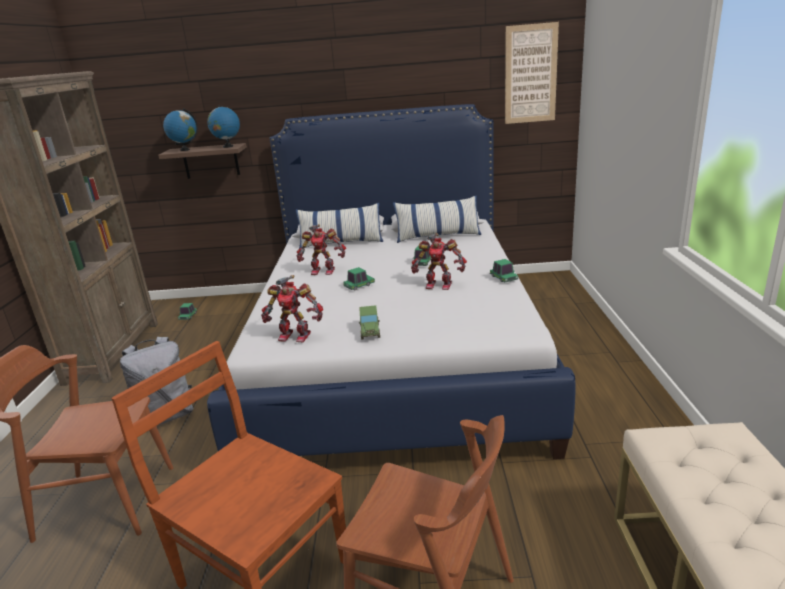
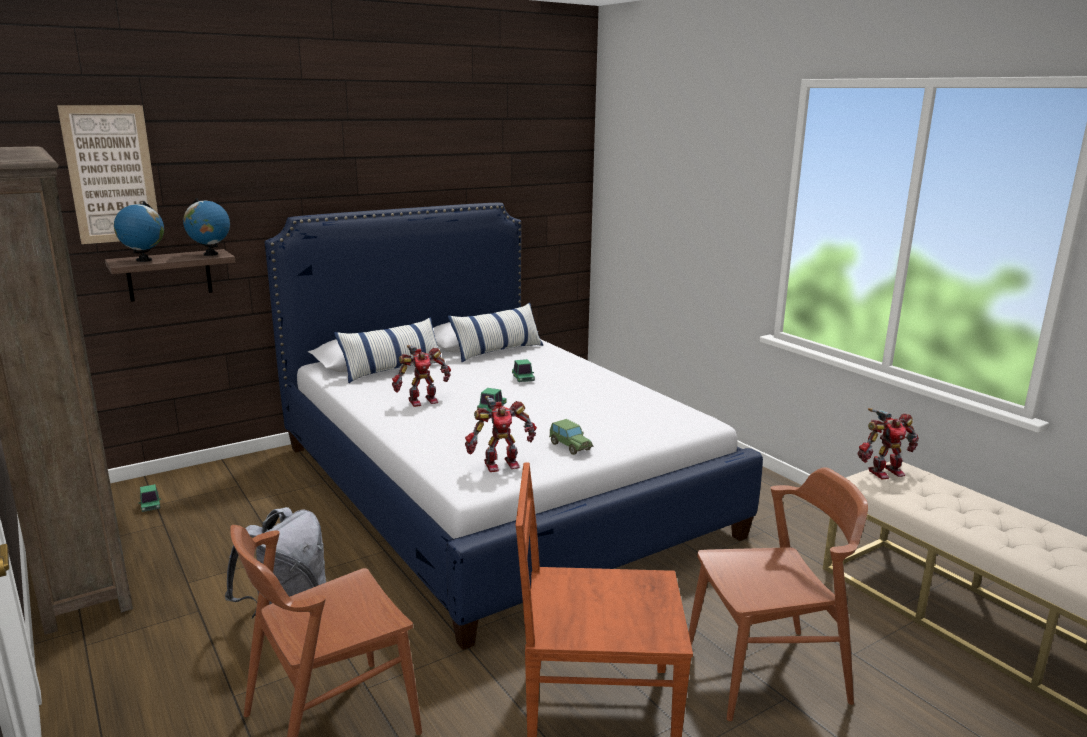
camera: 35 degrees left, 5 degrees down
toy robot [411,233,467,290] -> toy robot moved to [858,408,919,479]
toy car [490,259,518,282] -> none
picture [505,22,559,124] -> picture moved to [57,105,158,244]

